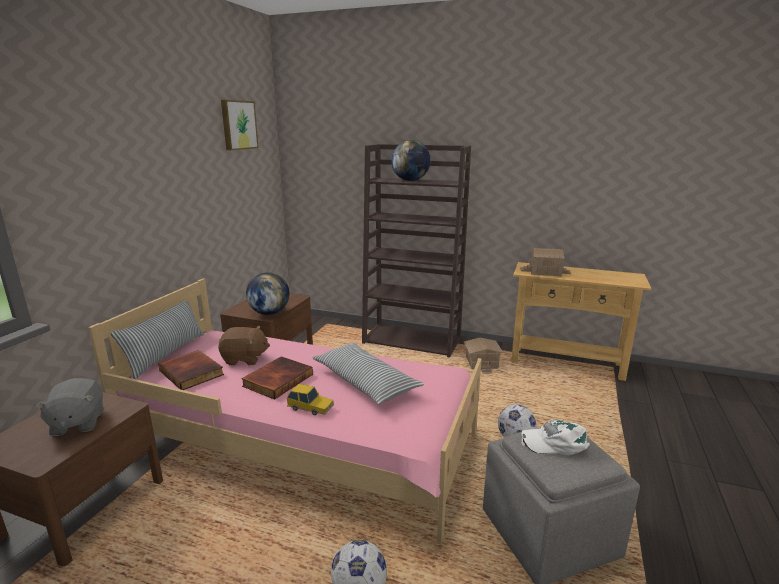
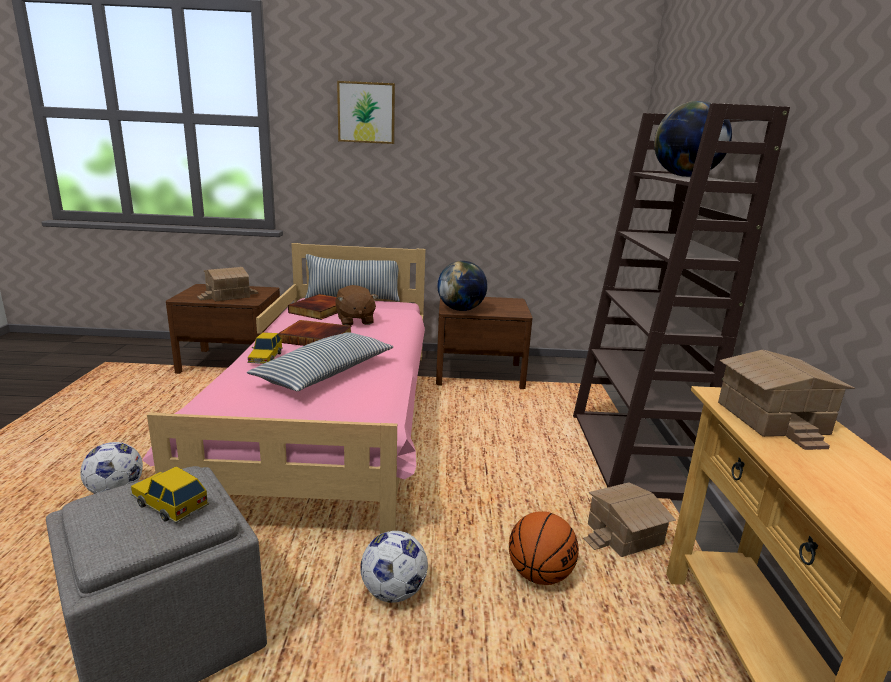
camera: 70 degrees right, 0 degrees up
grey plush toy [35,378,103,436] -> toy house [197,267,258,301]
picture [221,100,259,150] -> picture moved to [337,81,395,144]
white cap [521,420,590,455] -> toy car [131,466,209,523]
none -> basketball [509,511,579,585]

